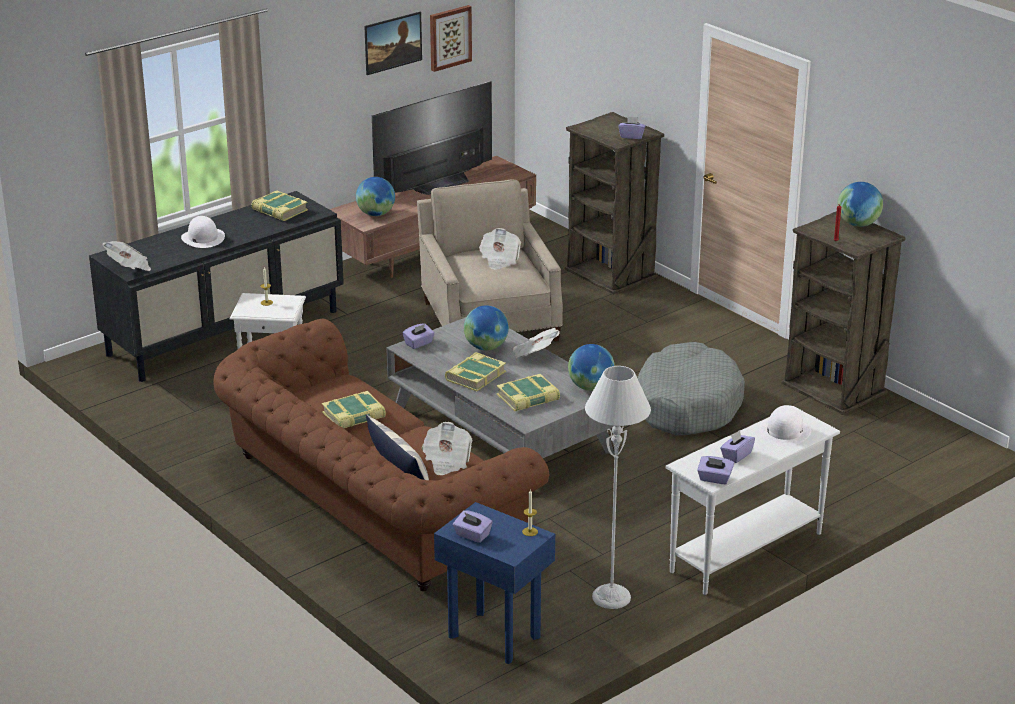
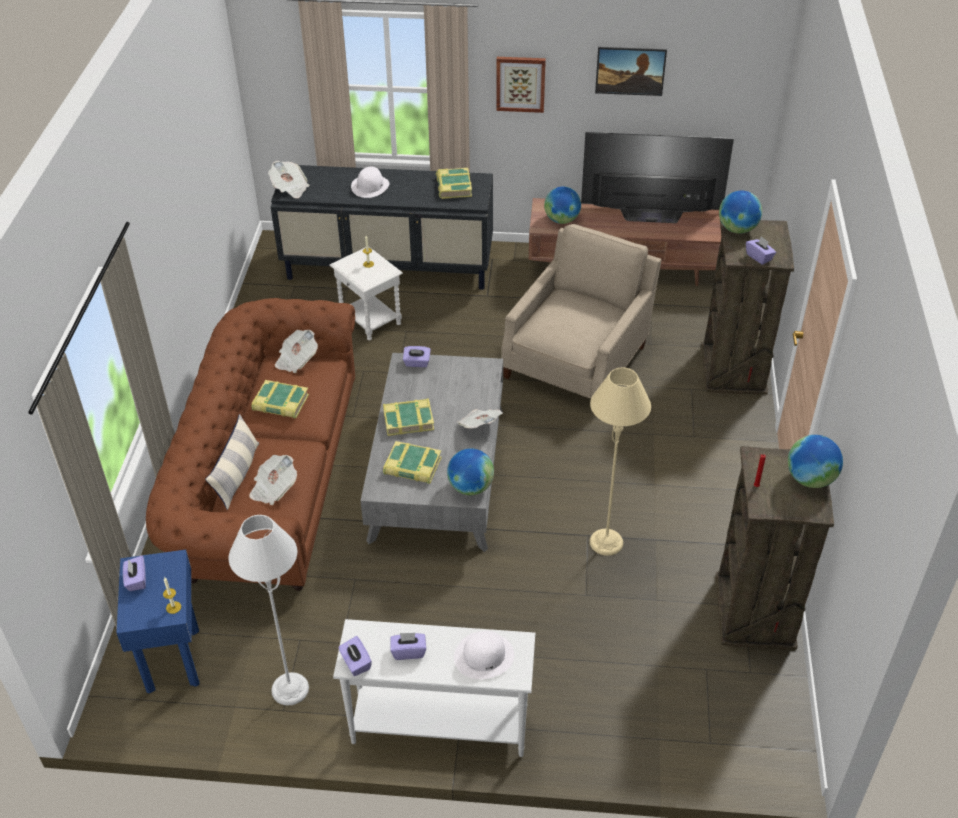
camera: 45 degrees right, 15 degrees up
picture [430,5,472,72] -> picture moved to [496,57,546,113]
globe [464,305,509,350] -> globe moved to [719,191,762,234]
newspaper [479,228,521,270] -> newspaper moved to [275,330,318,373]
grey dog bed [637,342,745,436] -> beige floor lamp [590,367,651,556]

